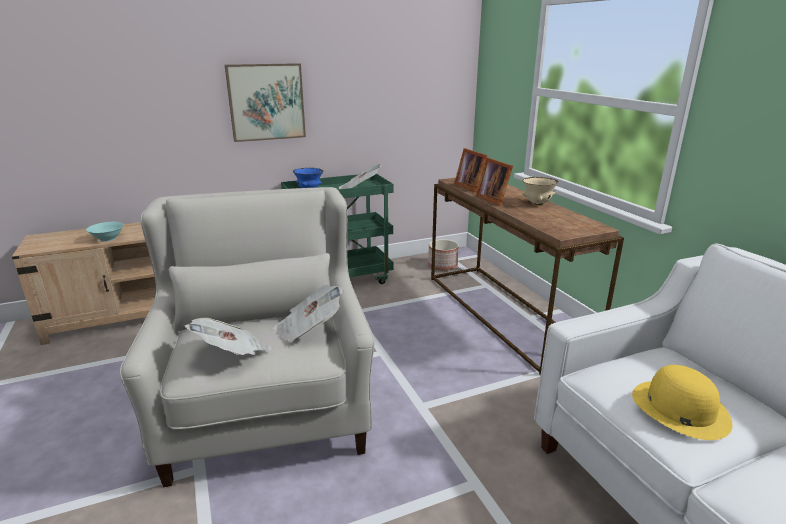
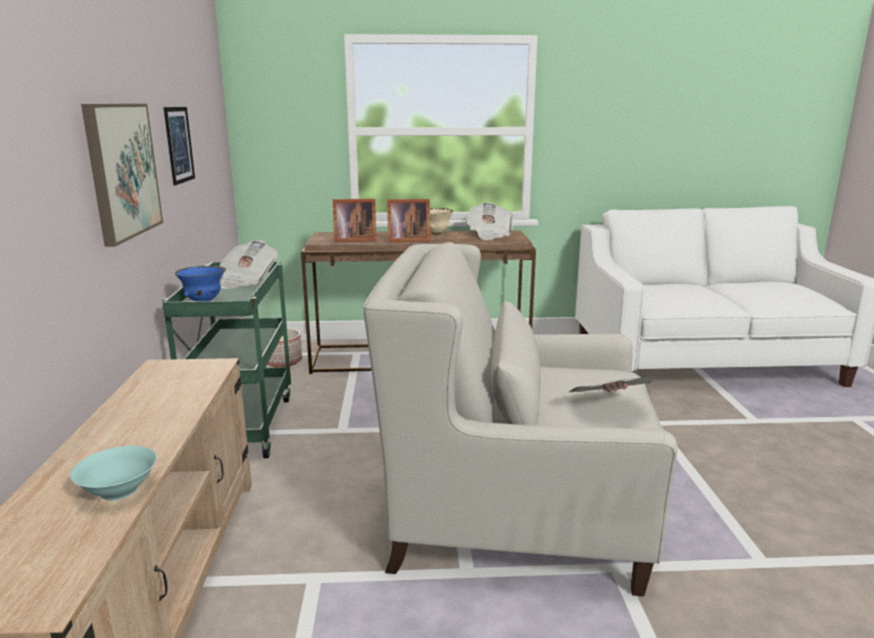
camera: 70 degrees left, 5 degrees down
newspaper [273,285,344,343] -> newspaper moved to [466,203,514,240]
yellow hat [632,365,733,440] -> none
none -> picture [163,107,195,185]

